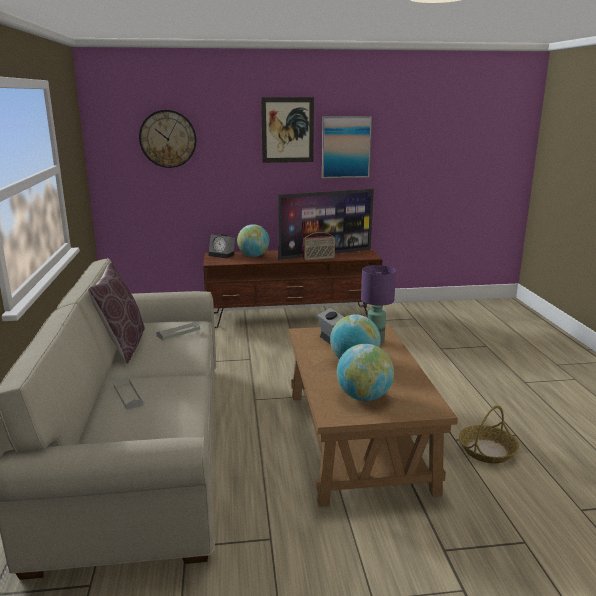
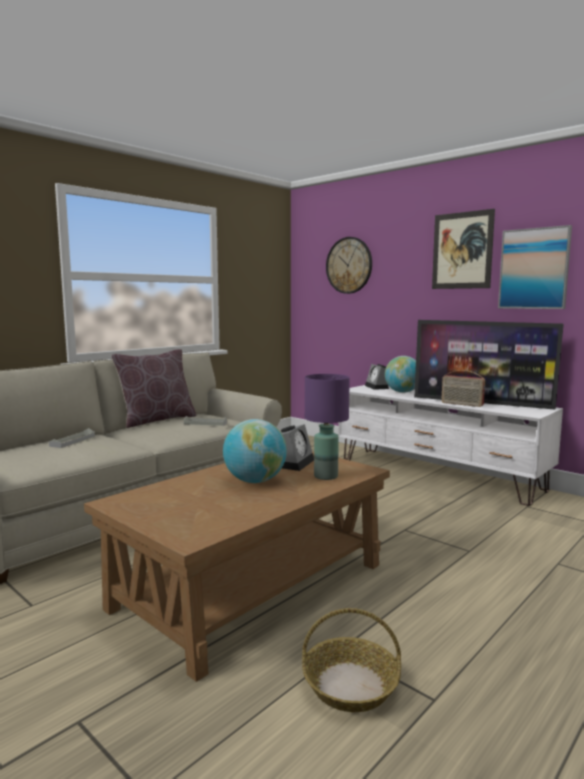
camera: 50 degrees right, 10 degrees down
brown tv stand [203,249,382,328] -> white tv stand [338,385,563,506]
globe [337,344,394,401] -> none

